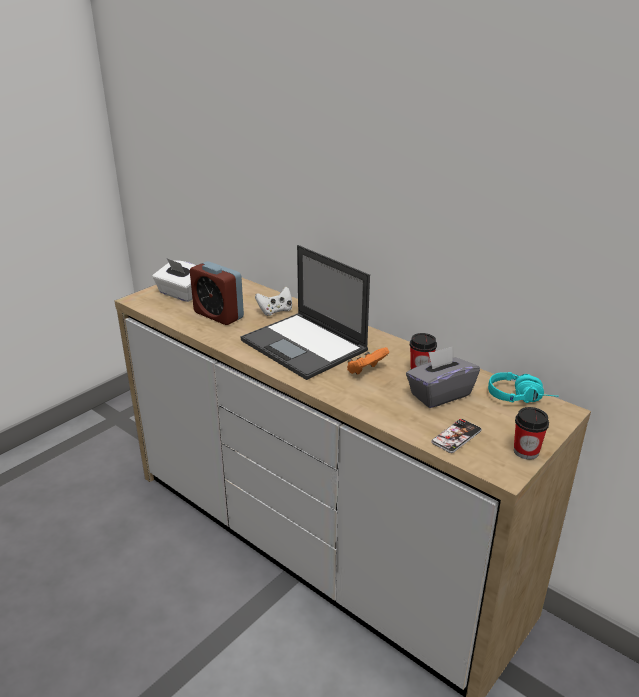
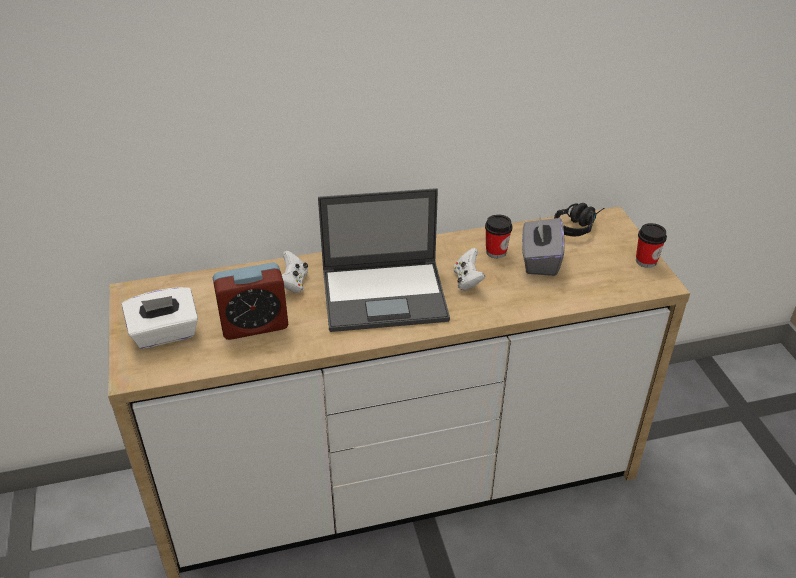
camera: 55 degrees left, 10 degrees up
orange game controller [347,347,389,374] -> white game controller [453,248,486,291]
phone [431,419,482,453] -> none
turquoise headphones [488,372,559,403] -> black headphones [554,203,604,236]

